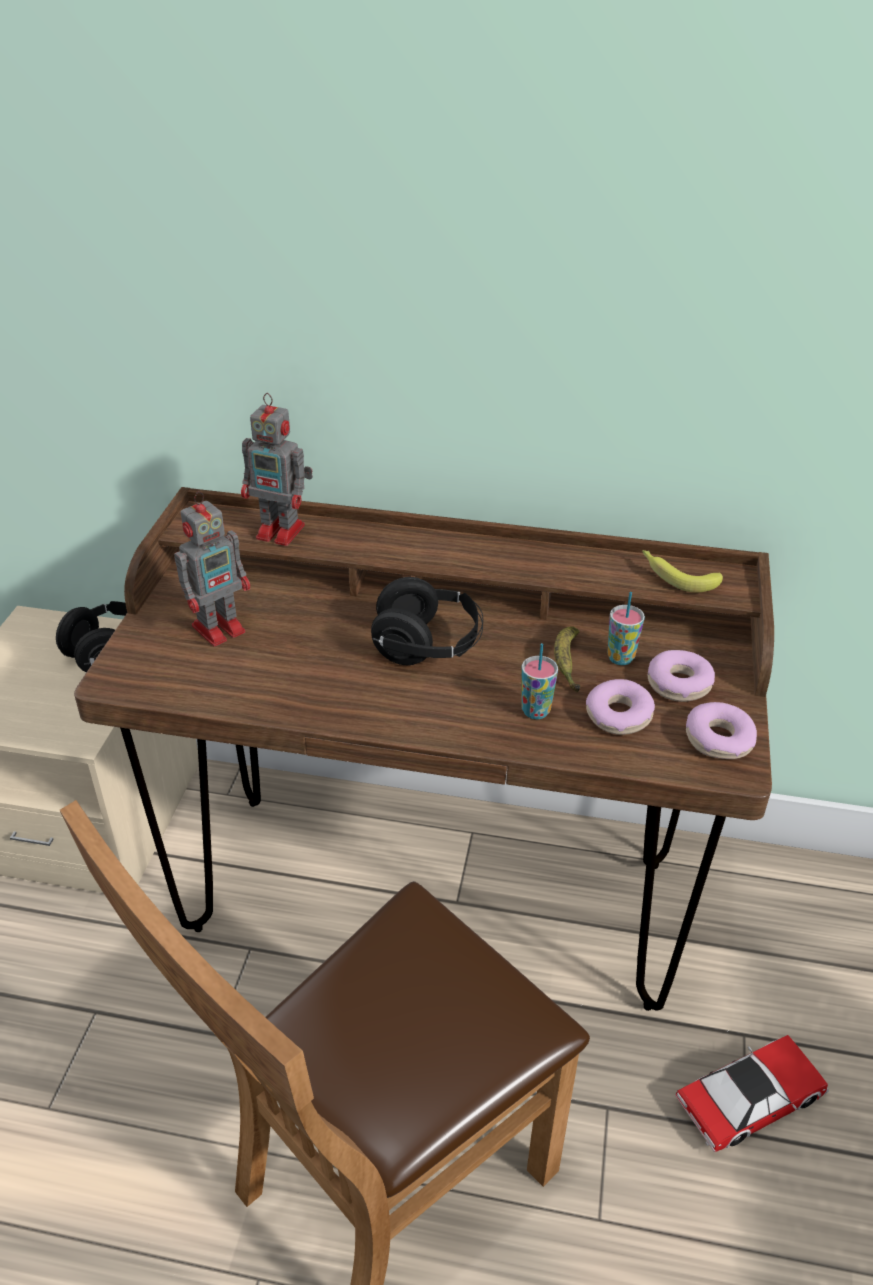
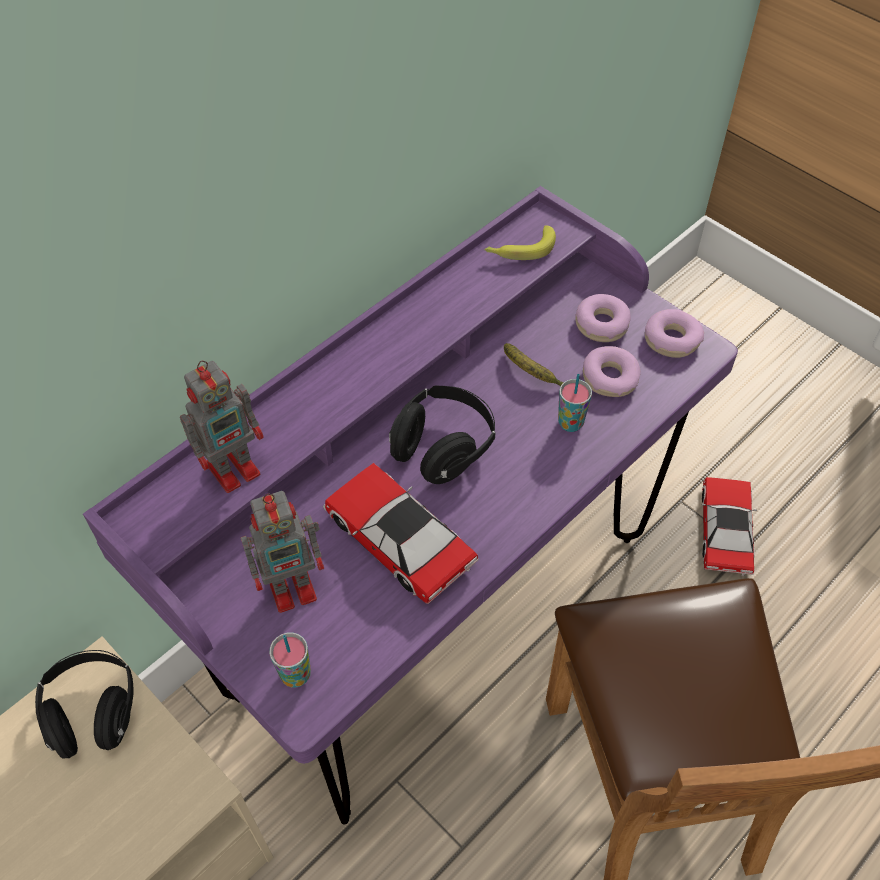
camera: 55 degrees left, 15 degrees up
brown desk [74,487,774,1011] -> purple desk [83,186,738,825]
toy robot [174,491,250,647] -> toy robot turned 75 degrees clockwise [241,491,324,613]
cup [607,592,645,665] -> cup moved to [269,632,311,687]
none -> toy car [323,463,479,604]

